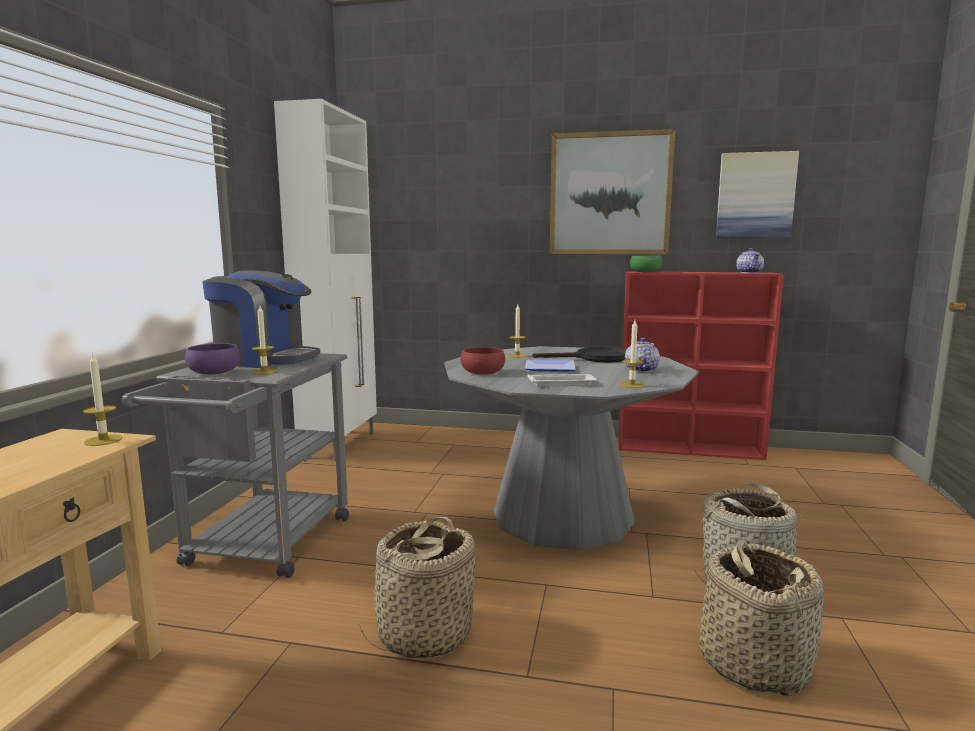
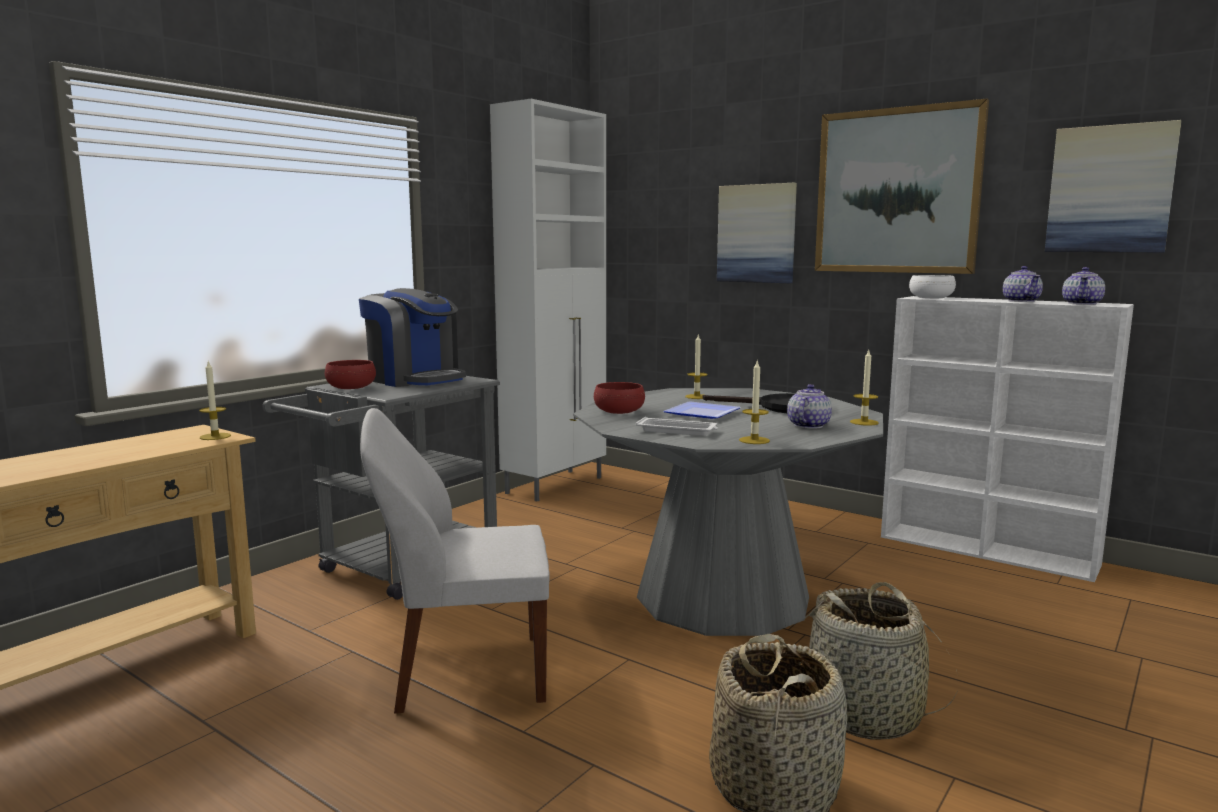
camera: 25 degrees right, 0 degrees up
purple bowl [185,343,240,374] -> red bowl [325,360,376,389]
candle [252,306,278,374] -> candle moved to [850,350,879,426]
basket [359,517,475,658] -> white chair [360,408,550,714]
red bookcase [619,271,784,460] -> white bookcase [881,296,1134,582]
green bowl [630,256,663,272] -> white bowl [909,275,956,298]
none -> picture [717,183,797,283]
none -> teapot [1003,266,1043,302]

